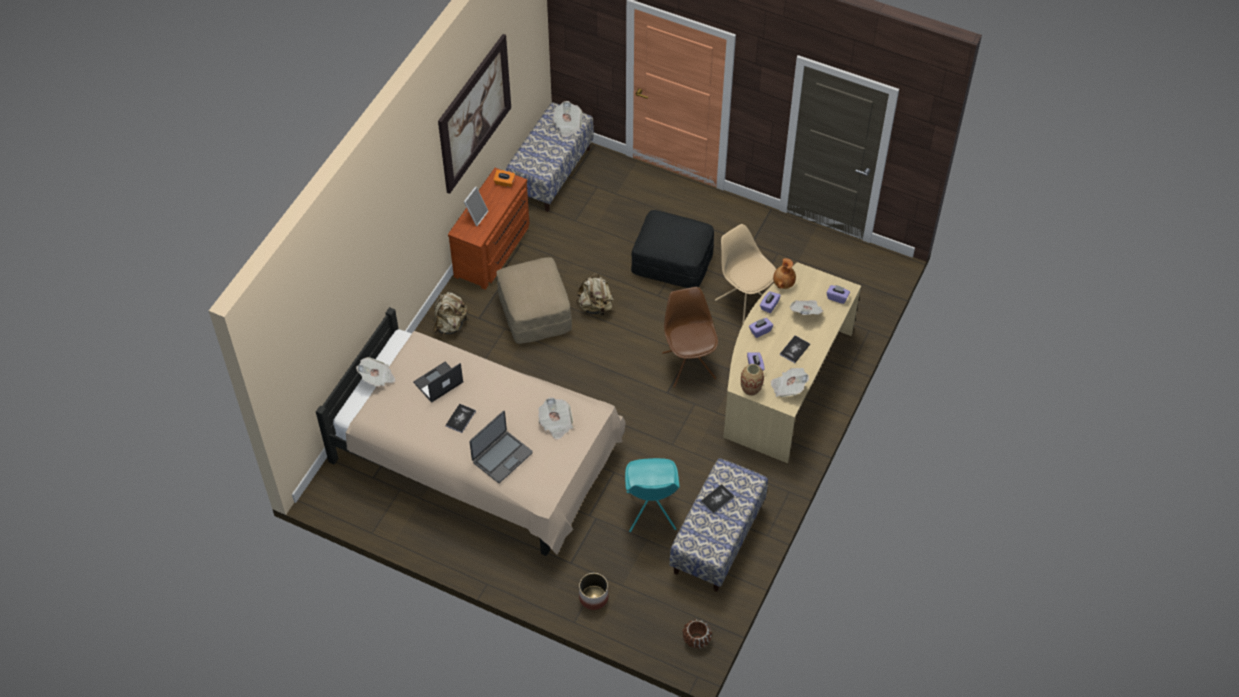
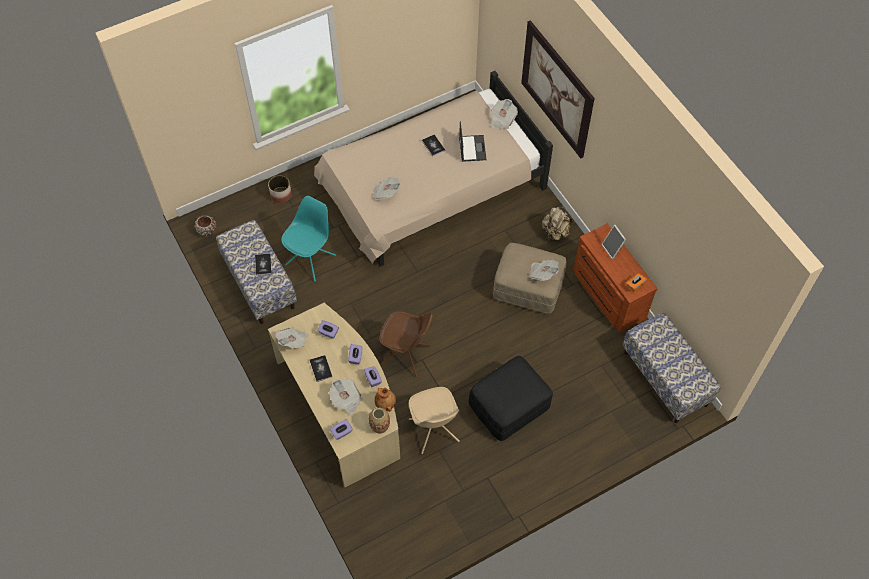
camera: 125 degrees right, 5 degrees up
picture [438,34,511,194] -> picture moved to [521,20,595,158]
laptop [469,411,533,483] -> none
newspaper [552,101,583,137] -> newspaper moved to [529,259,559,281]
beige backpack [576,273,614,316] -> none
turquoise chair [625,458,680,532] -> turquoise chair turned 90 degrees clockwise [281,196,336,281]
beige chair [715,224,776,325] -> beige chair turned 75 degrees clockwise [409,387,460,454]
vase [741,364,764,396] -> vase moved to [369,407,390,434]

